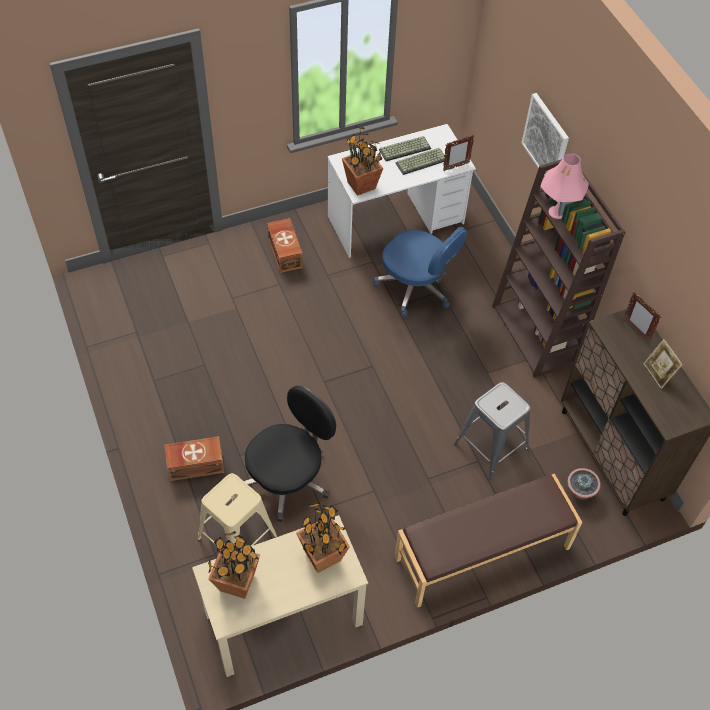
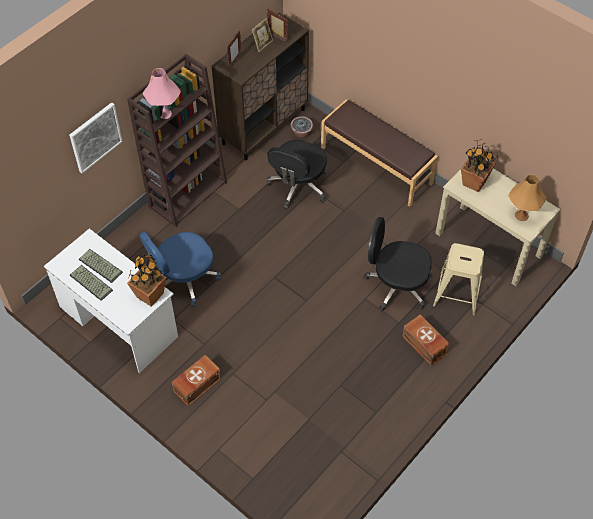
camera: 115 degrees left, 0 degrees up
potted plant [208,531,260,599] -> orange table lamp [508,175,547,221]
blue office chair [374,227,467,317] -> blue office chair turned 135 degrees counterclockwise [139,231,221,307]
picture frame [443,135,474,171] -> picture frame moved to [267,9,288,43]
grey stool [454,382,531,480] -> black office chair [267,140,327,210]

